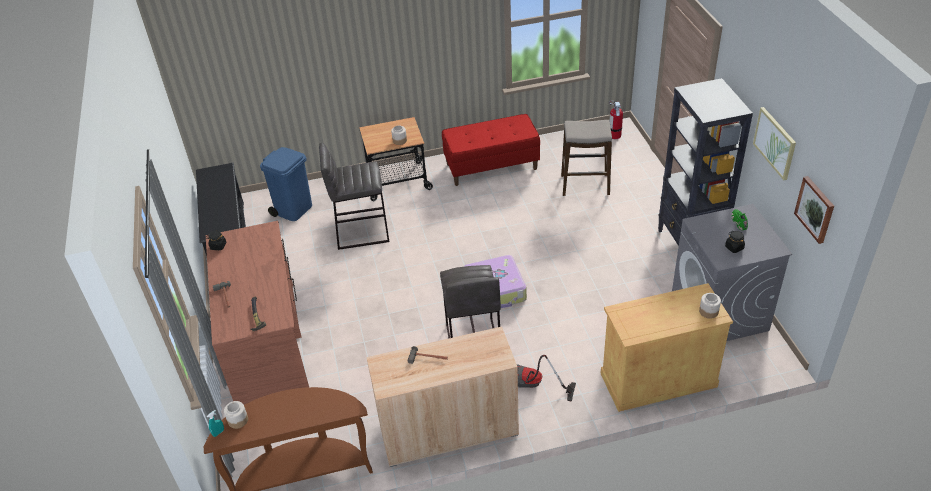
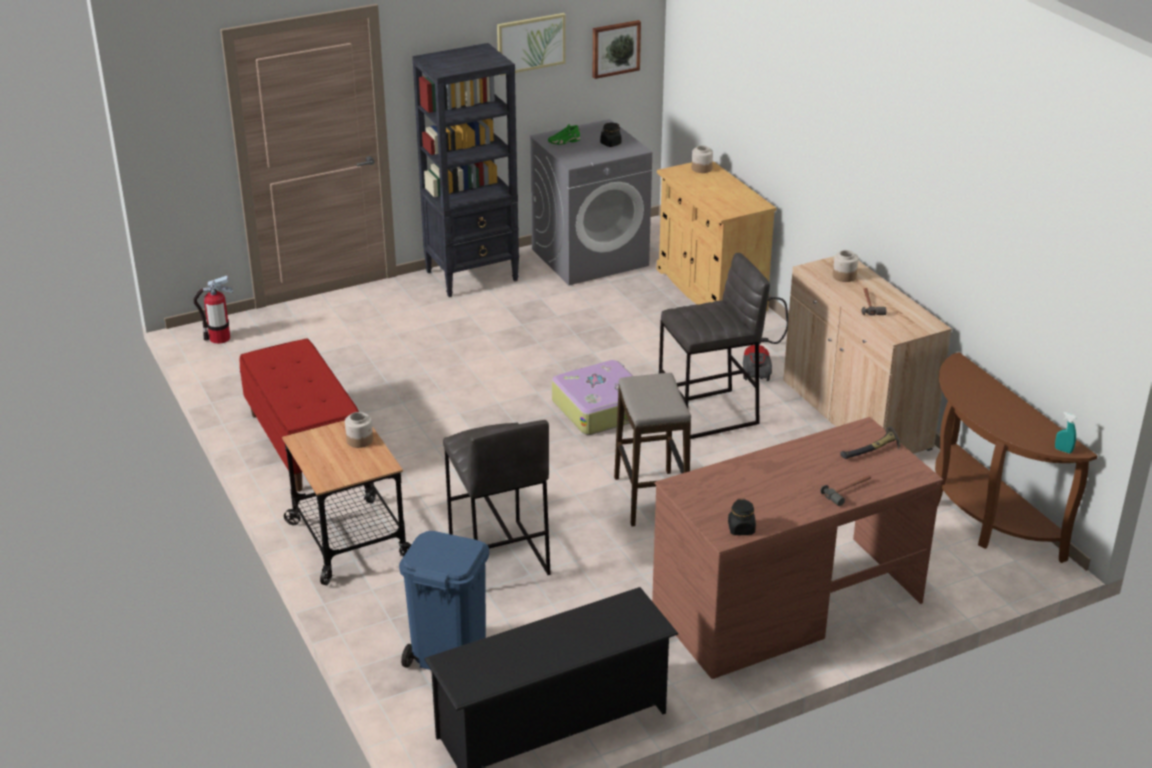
camera: 105 degrees left, 10 degrees down
jar [224,401,248,429] -> jar moved to [833,250,859,282]
stool [561,120,612,196] -> stool moved to [614,373,691,526]

